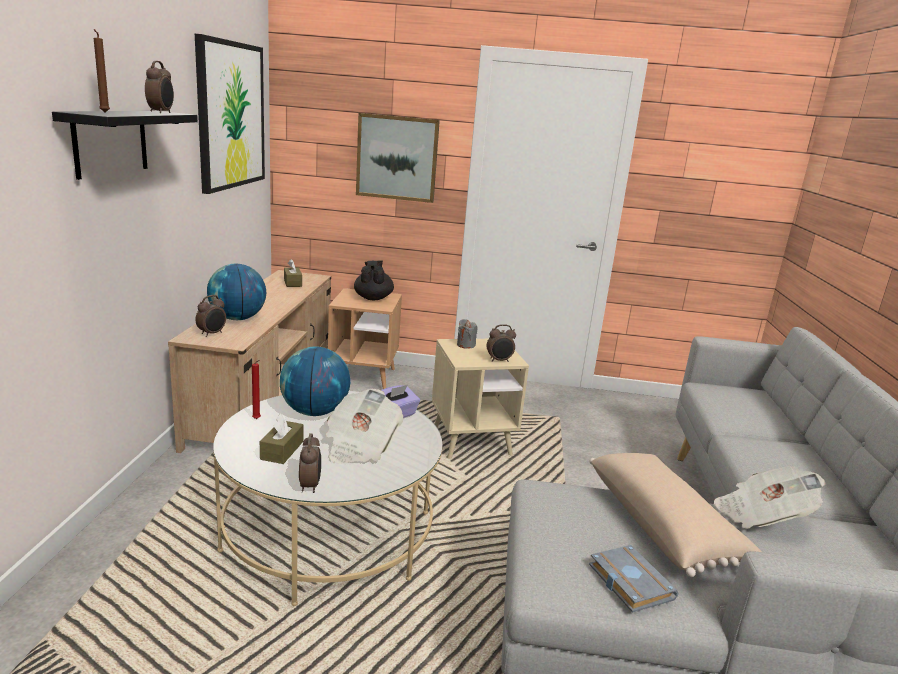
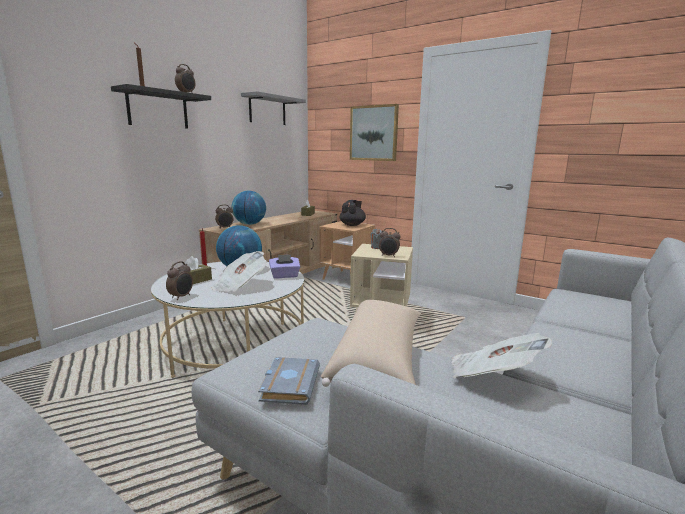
camera: 30 degrees right, 5 degrees down
picture [195,34,265,194] -> grey shelf [241,91,306,125]

